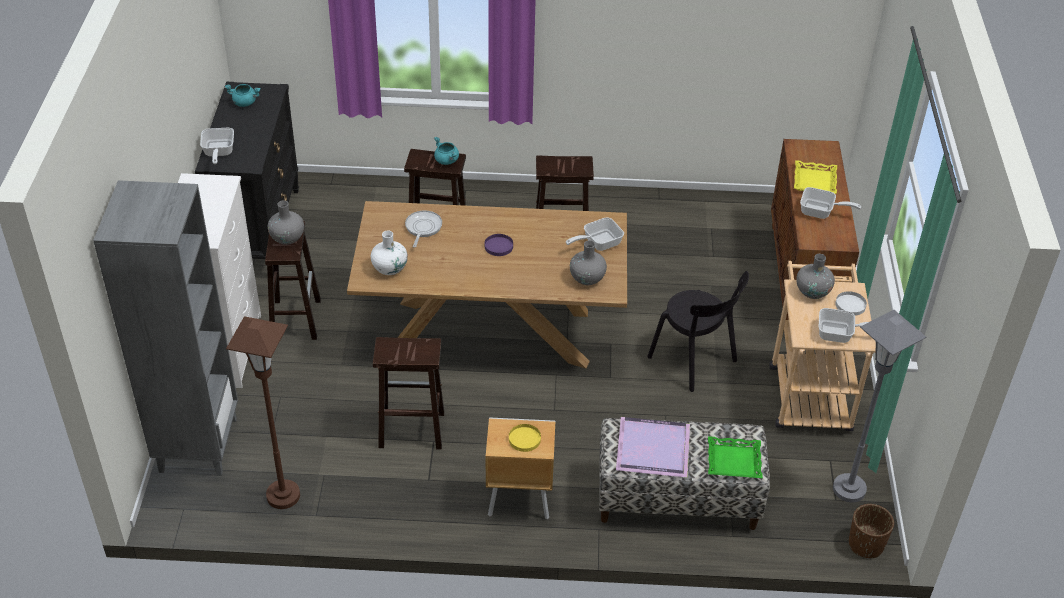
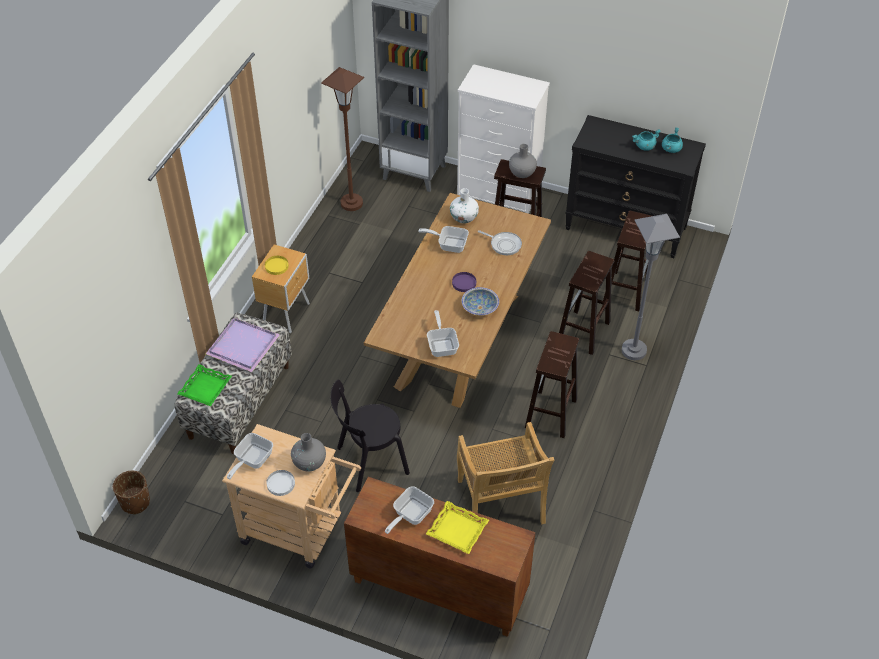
camera: 110 degrees right, 5 degrees up
frying pan [200,128,234,164] -> frying pan moved to [418,226,469,253]
brown stool [373,337,444,449] -> brown stool moved to [603,211,652,312]
turquoise cooking pot [434,137,459,165] -> turquoise cooking pot moved to [632,130,661,151]
grey vase [570,241,607,285] -> none
grey floor lamp [833,310,926,503] -> grey floor lamp moved to [622,214,680,360]
none -> beige chair [457,422,554,524]
none -> bowl [462,287,499,315]

